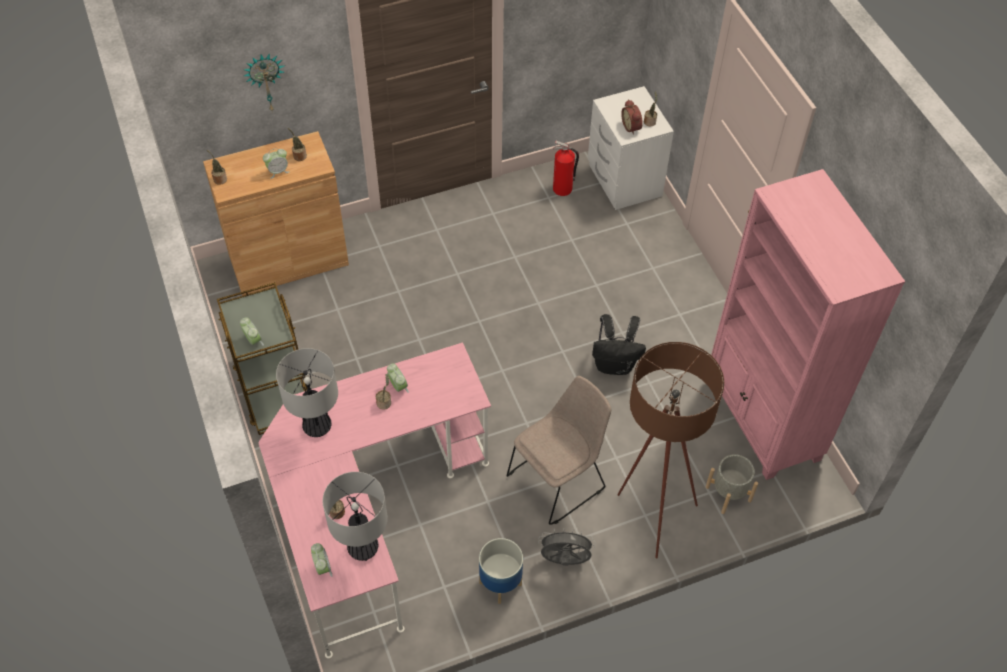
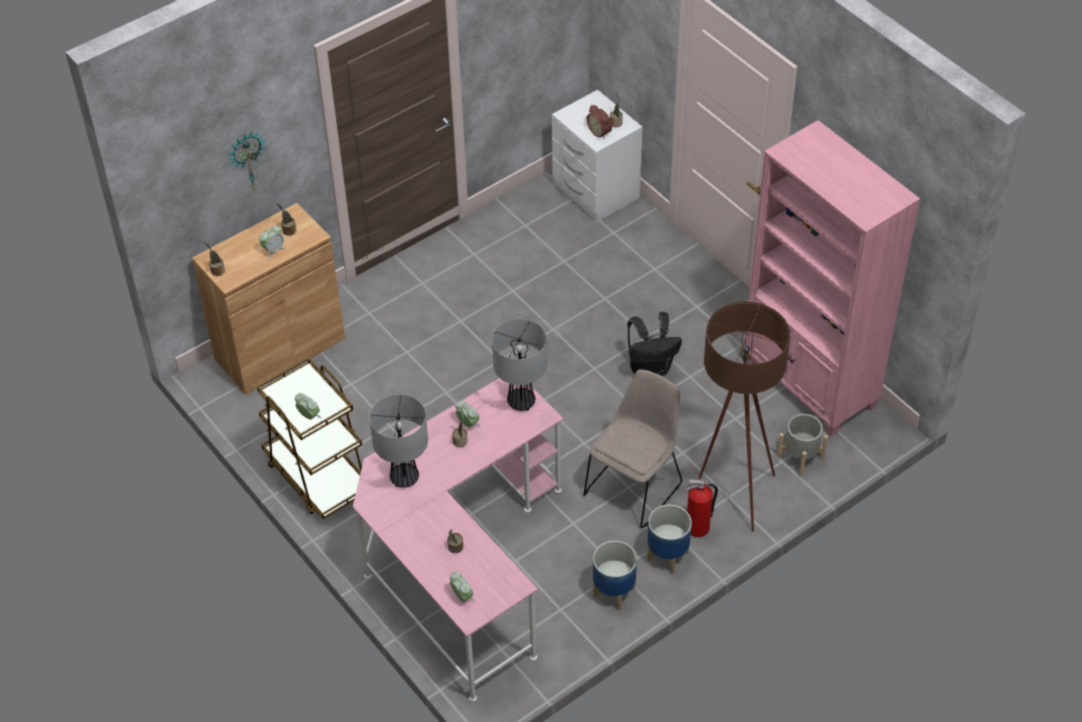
camera: 15 degrees left, 5 degrees down
table lamp [322,472,388,561] -> table lamp moved to [492,319,547,411]
grey fan [538,528,596,566] -> planter [647,505,692,574]
fire extinguisher [553,141,579,196] -> fire extinguisher moved to [686,479,718,537]

